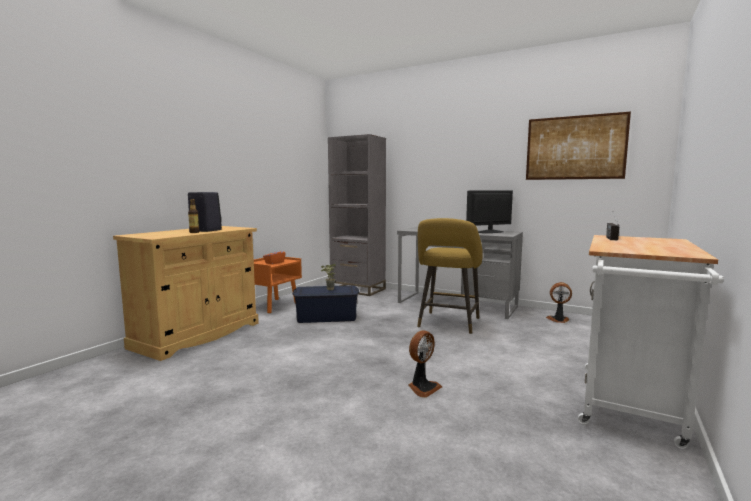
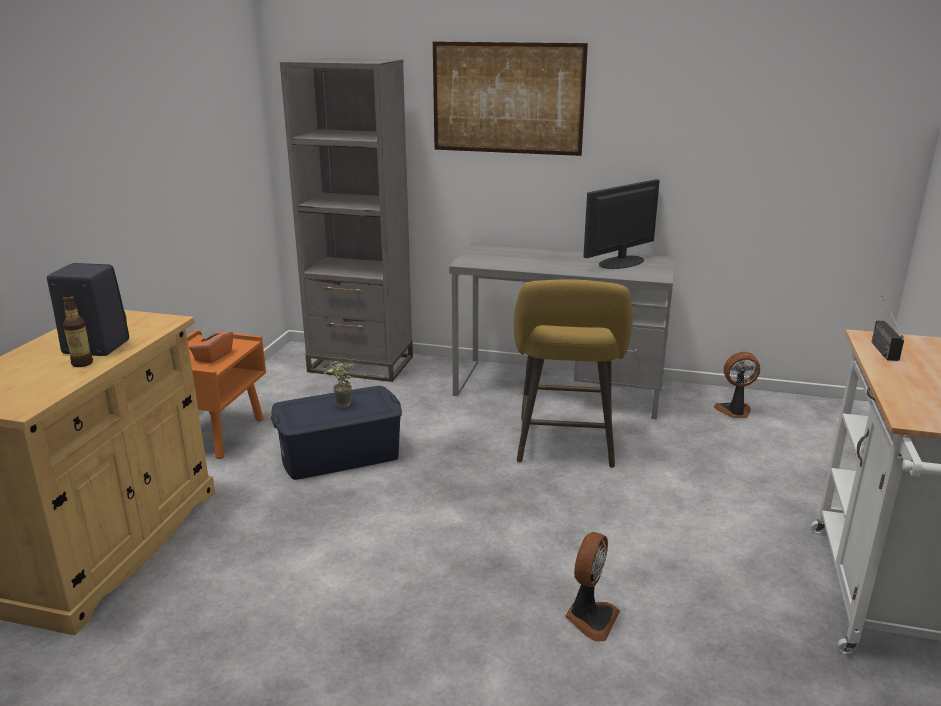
camera: 15 degrees left, 15 degrees up
picture [526,111,631,180] -> picture moved to [433,42,588,156]

